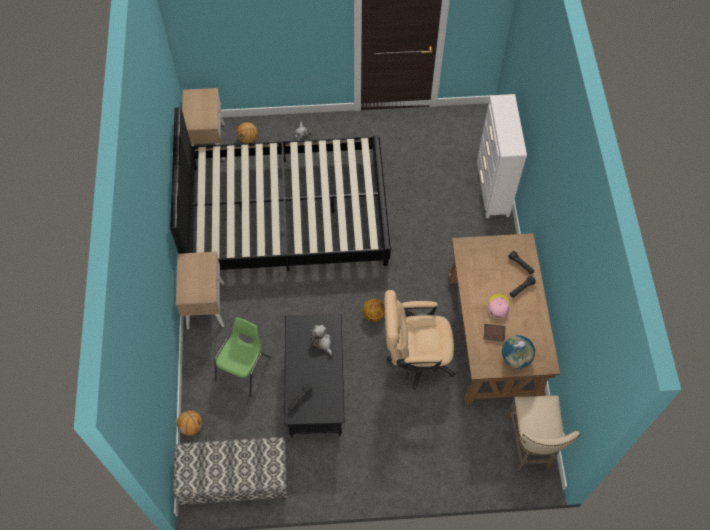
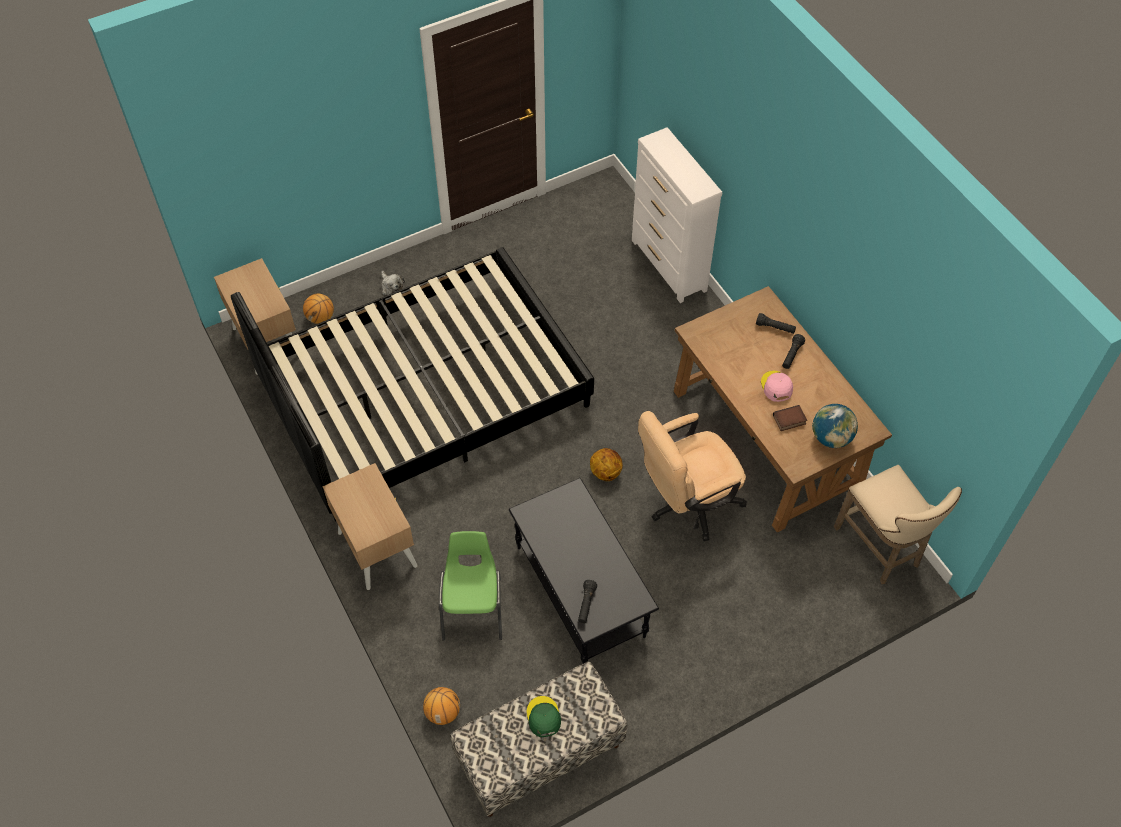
camera: 25 degrees left, 5 degrees down
plush toy [310,325,332,355] -> none
none -> green cap [527,696,561,737]

